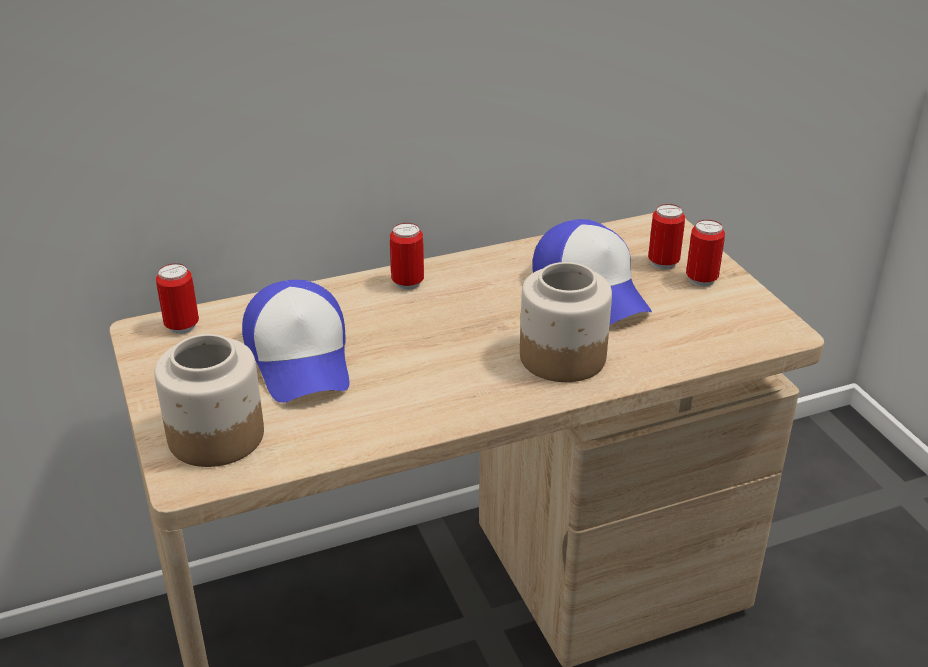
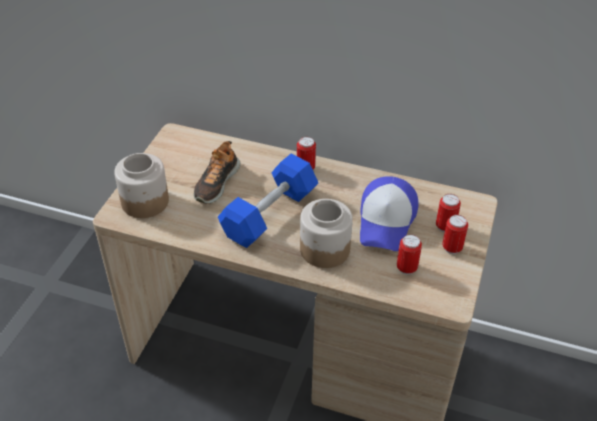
camera: 40 degrees right, 10 degrees up
can [156,263,199,334] -> can moved to [397,234,422,275]
cap [242,280,349,403] -> shoe [194,141,241,203]
none -> blue dumbbell [218,154,318,248]

